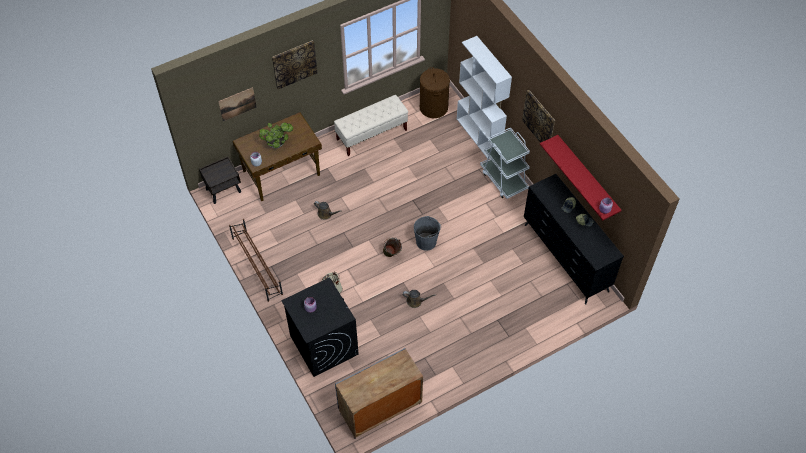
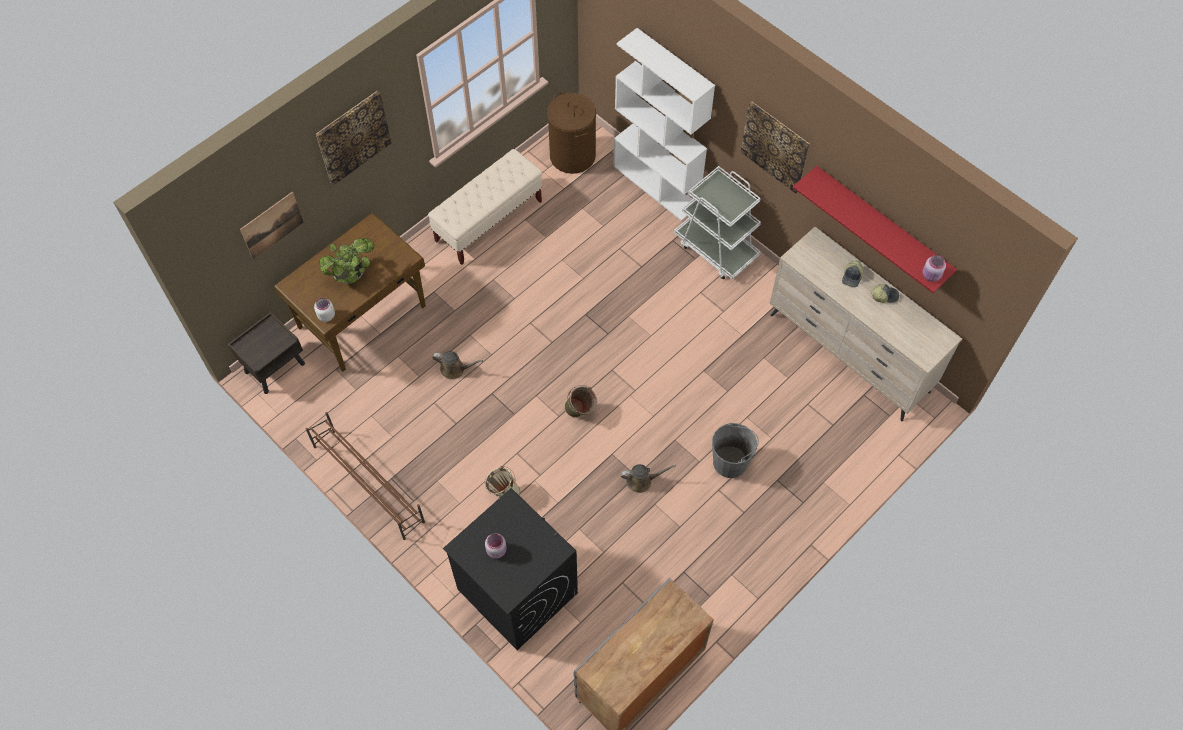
camera: 15 degrees left, 5 degrees up
grey bucket [414,216,441,251] -> grey bucket moved to [712,423,759,478]
black dresser [524,174,624,304] -> beige dresser [770,227,962,421]

